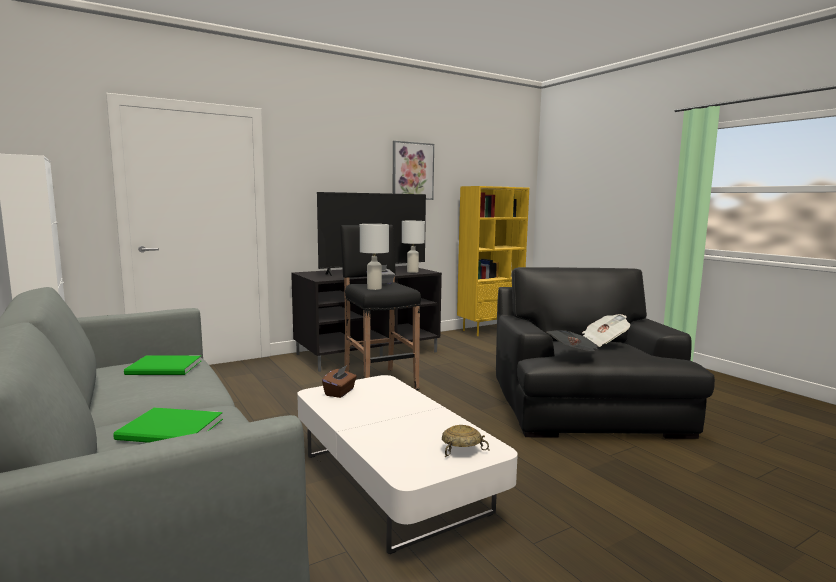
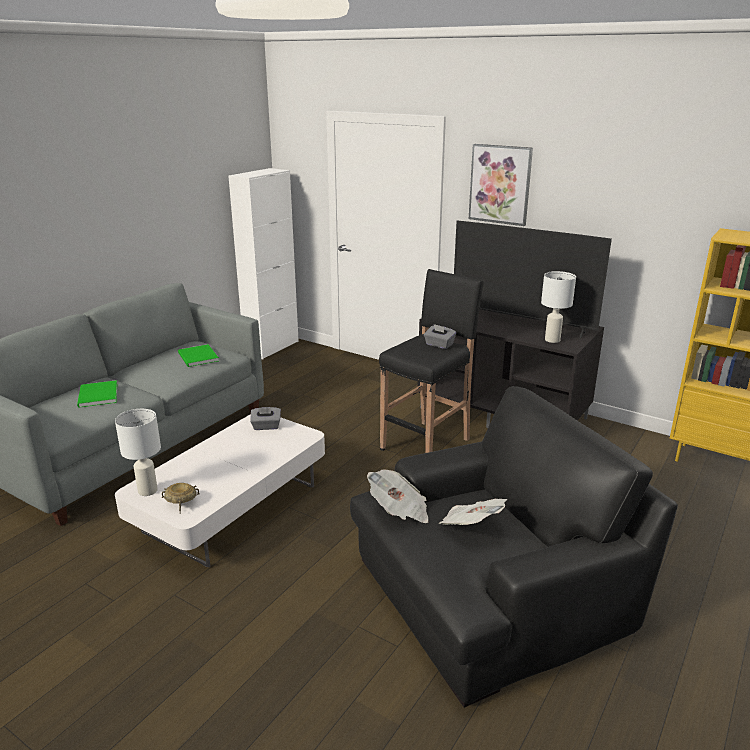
camera: 65 degrees right, 15 degrees up
brown tissue box [322,365,357,398] -> grey tissue box [250,407,281,430]
white table lamp [360,224,389,290] -> white table lamp moved to [115,409,161,496]
picture [393,141,434,200] -> picture moved to [469,144,533,226]

